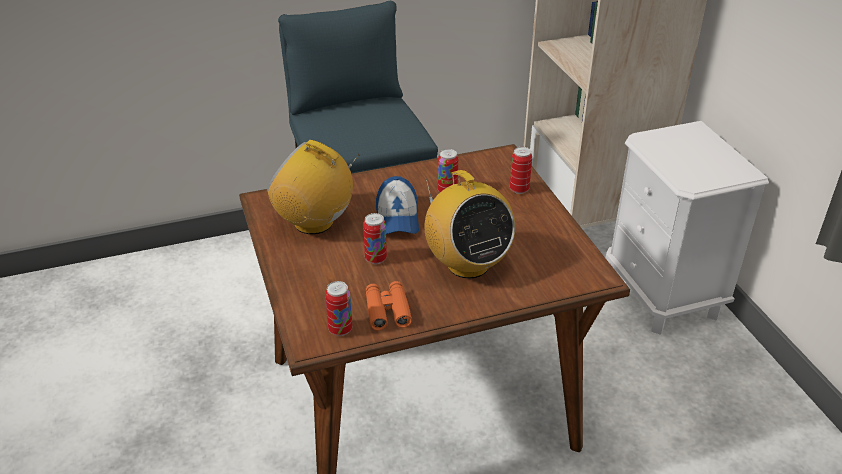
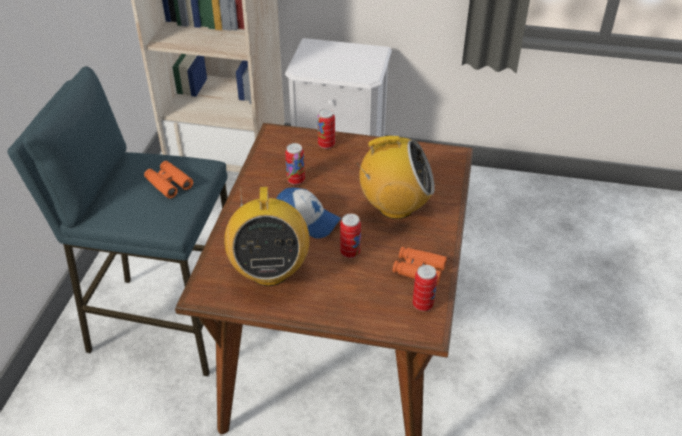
camera: 60 degrees left, 5 degrees up
radio [267,140,360,234] -> radio turned 60 degrees counterclockwise [224,187,310,286]
none -> orange binoculars [144,161,193,199]

